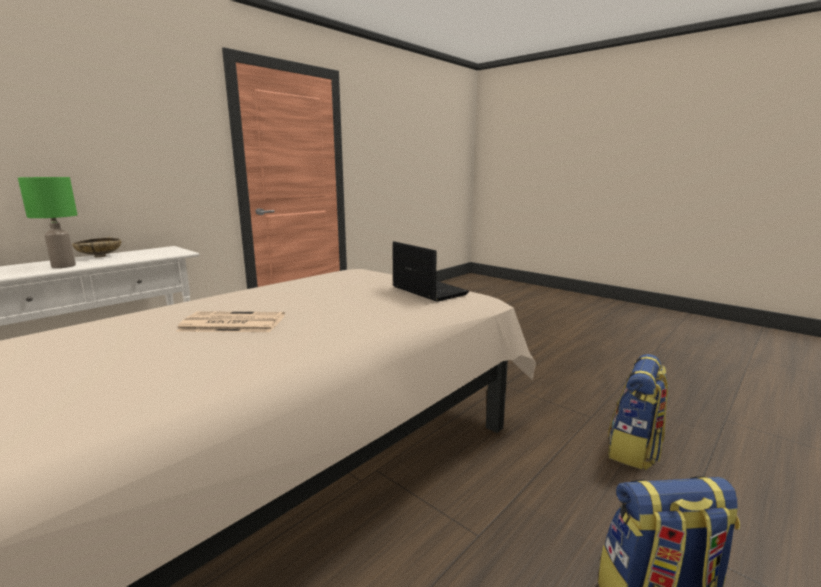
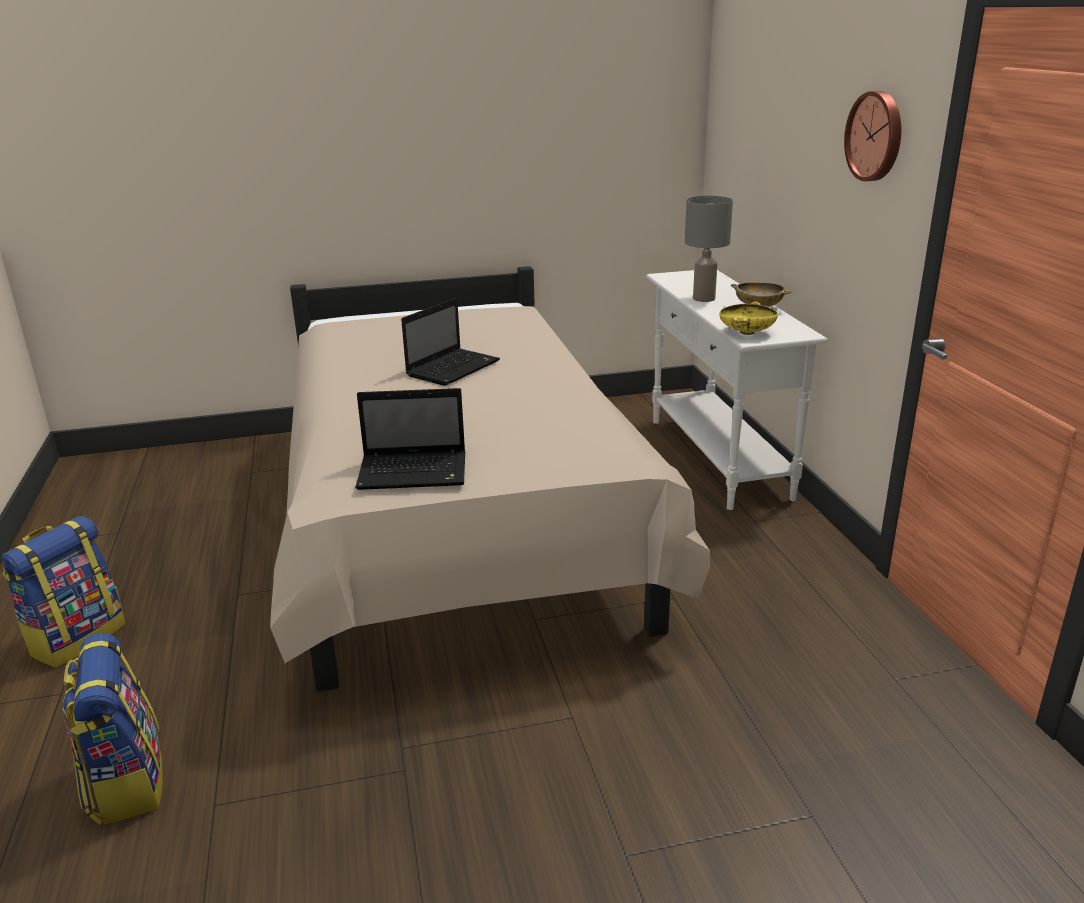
camera: 125 degrees right, 10 degrees up
green table lamp [18,177,77,268] -> grey table lamp [685,196,733,302]
newspaper [176,311,285,332] -> laptop [401,298,500,386]
none -> yellow bowl [719,302,778,335]
none -> wall clock [844,91,901,181]

